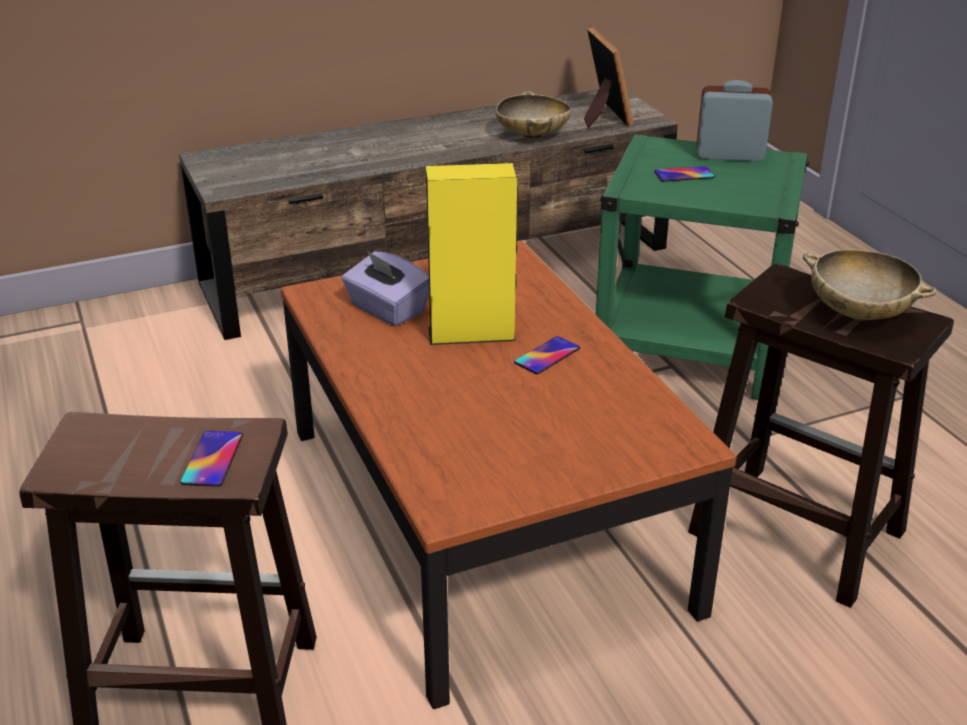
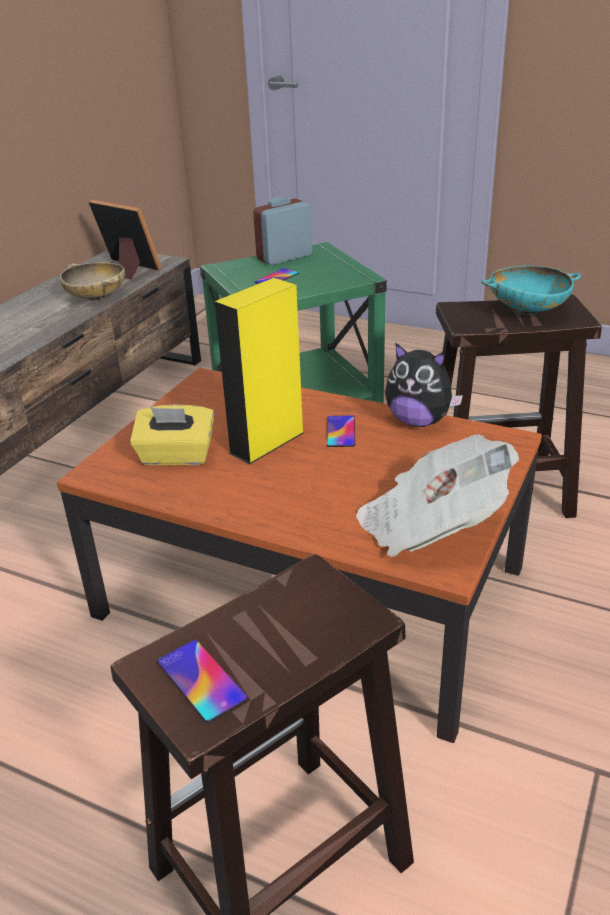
camera: 40 degrees left, 0 degrees up
phone [180,430,243,487] -> phone moved to [157,640,248,723]
purple tissue box [342,251,429,326] -> yellow tissue box [130,404,214,465]
beige bowl [803,249,937,320] -> turquoise bowl [481,265,581,315]
none -> newspaper [356,434,519,557]
none -> plush toy [385,342,463,427]

